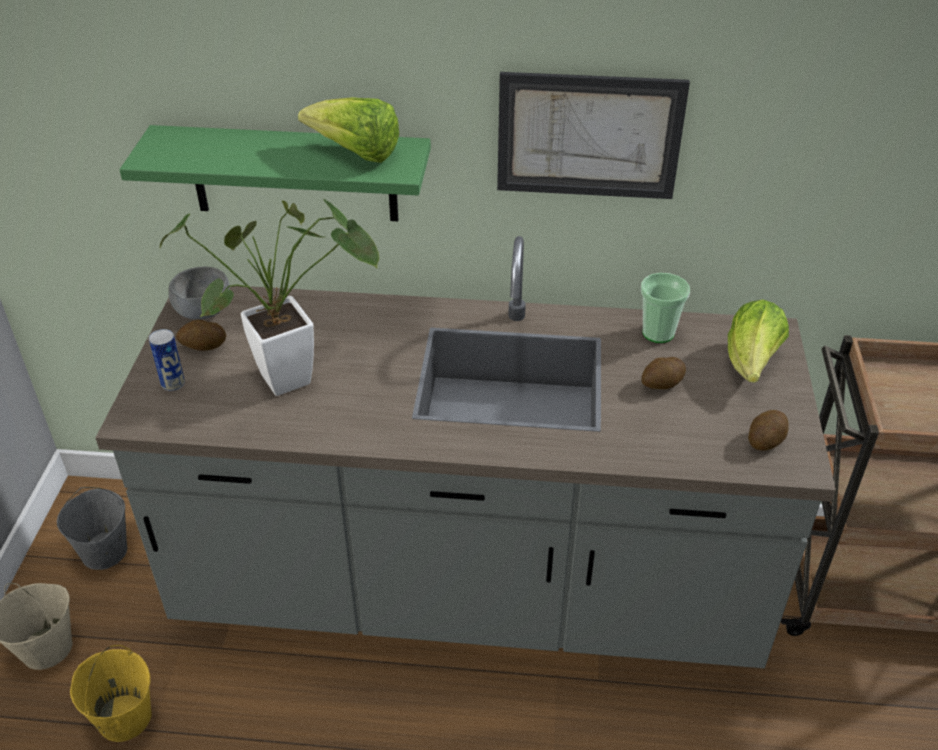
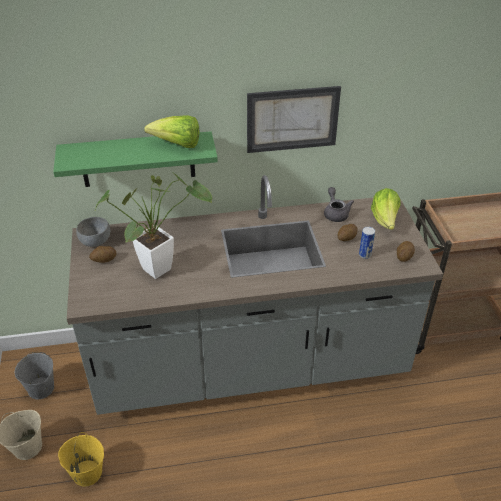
camera: 15 degrees left, 0 degrees up
can [149,329,185,391] -> can moved to [359,227,375,259]
cup [641,273,690,343] -> grey teapot [324,187,354,222]

